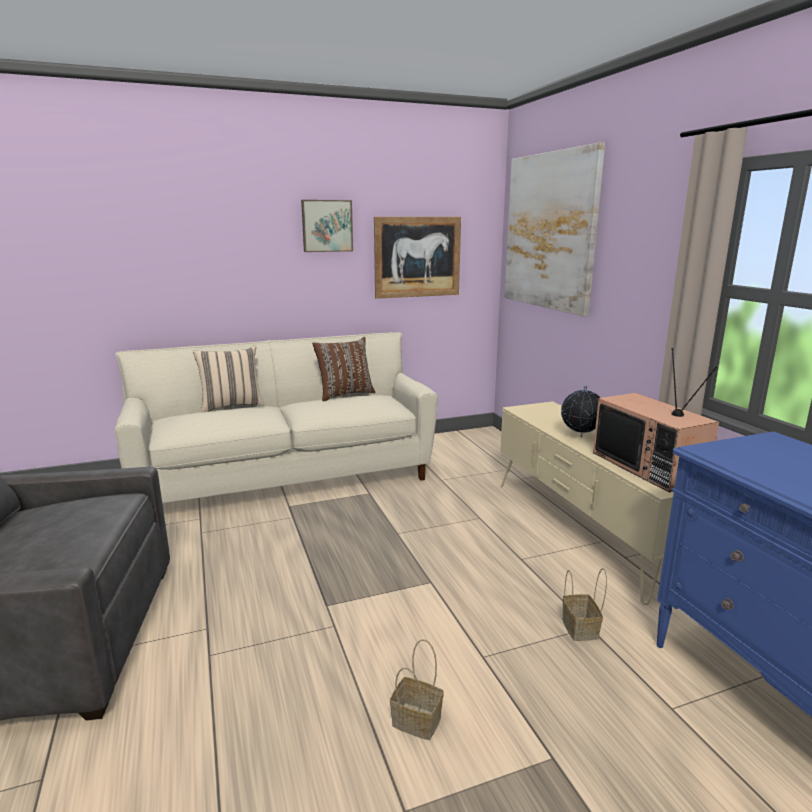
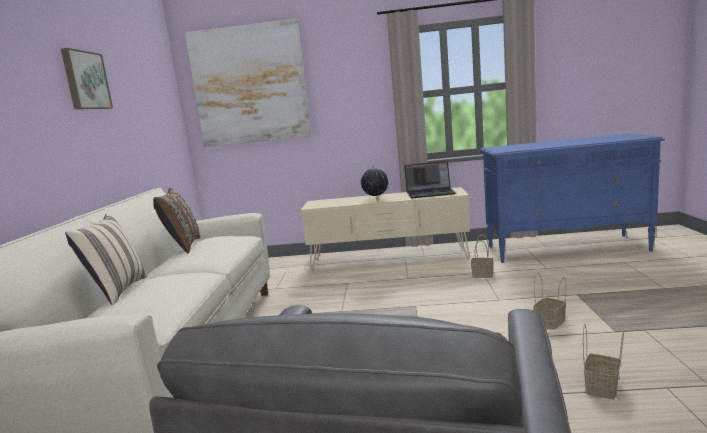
camera: 65 degrees left, 5 degrees down
picture [374,217,461,299] -> none
television [593,348,719,493] -> laptop [404,161,456,198]
none -> basket [583,324,624,400]

